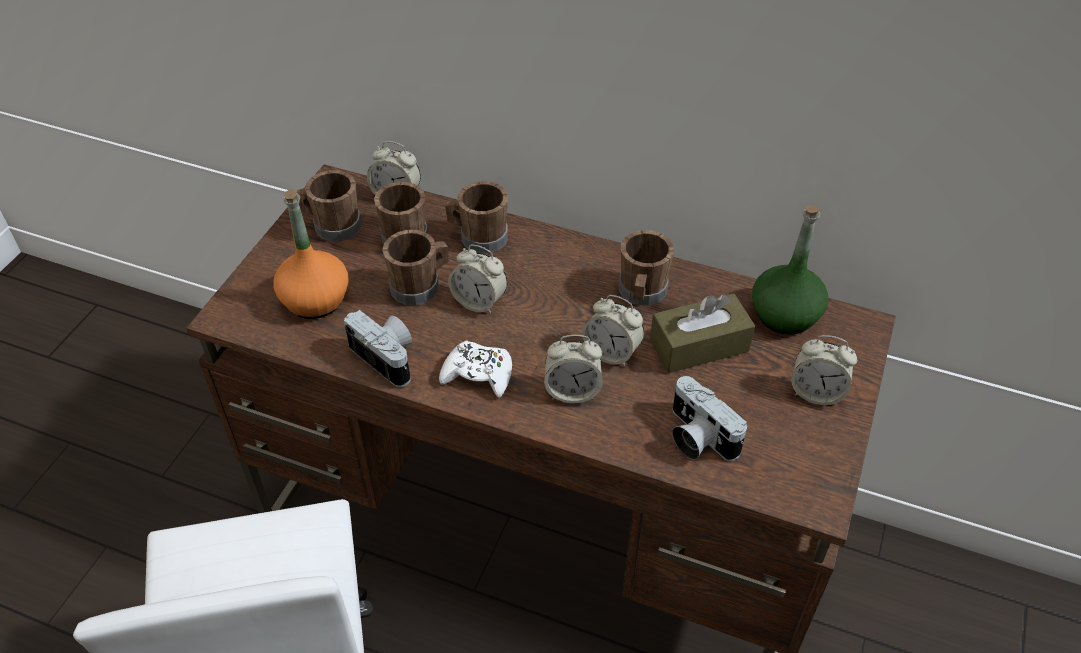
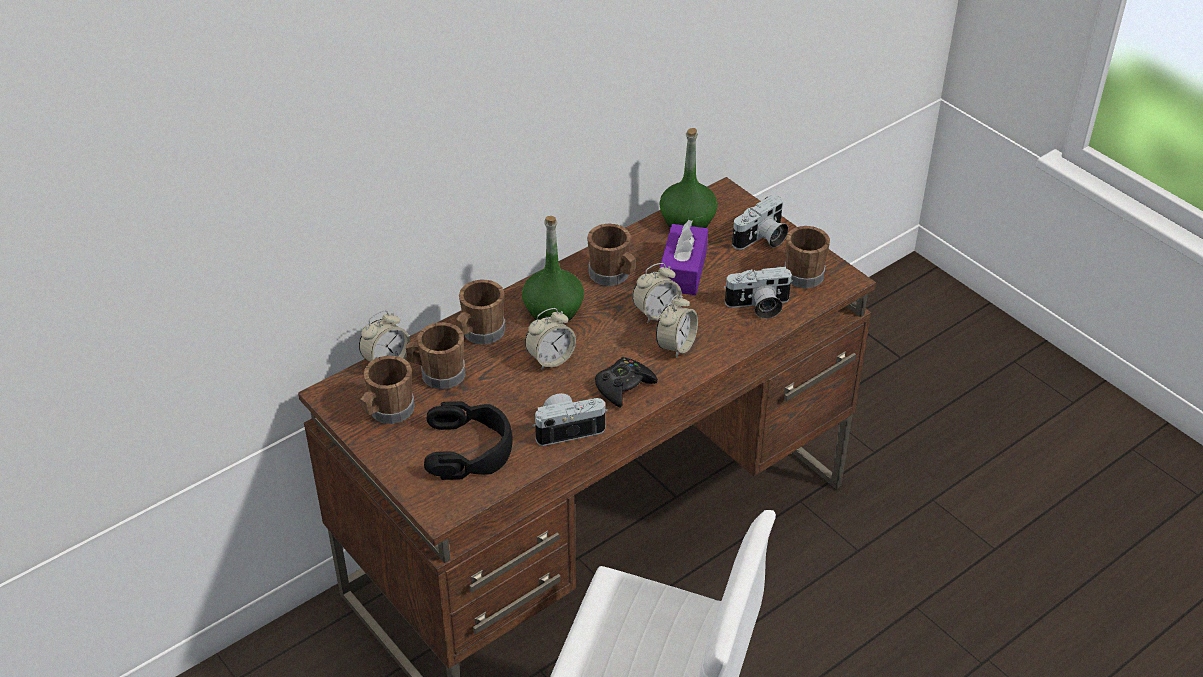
camera: 60 degrees left, 5 degrees down
orange bottle [274,189,349,319] -> black headphones [424,401,513,480]
brown mug [383,230,448,305] -> brown mug moved to [785,226,830,288]
white game controller [439,341,512,398] -> black game controller [595,357,658,408]
brown tissue box [650,293,755,373] -> purple tissue box [660,220,708,295]
alarm clock [791,335,857,405] -> camera [732,195,788,250]
none -> green bottle [522,216,584,321]

